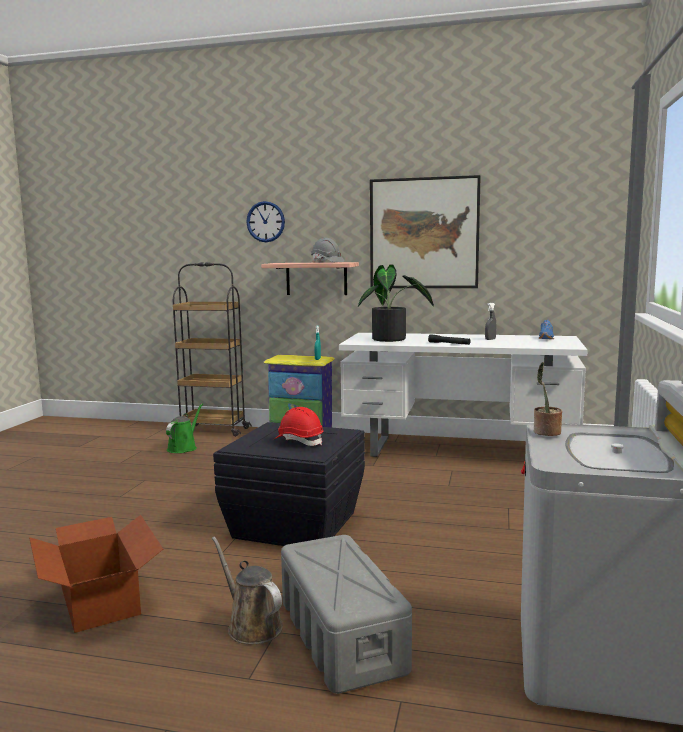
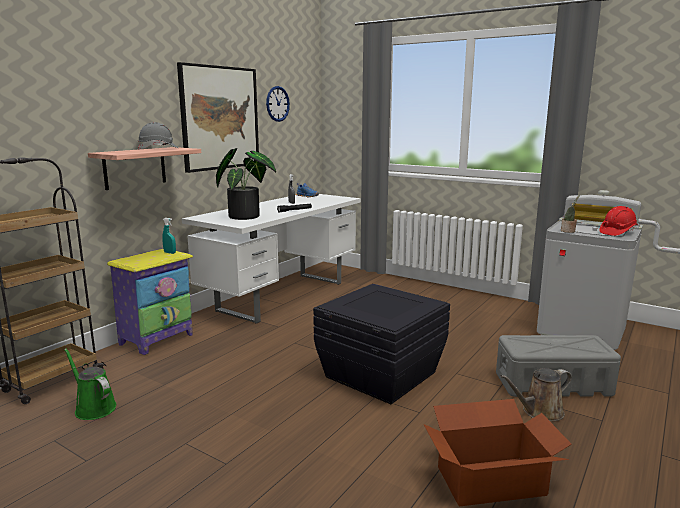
camera: 70 degrees left, 5 degrees up
wall clock [246,201,285,242] -> wall clock moved to [266,86,290,122]
red hard hat [273,407,324,446] -> red hard hat moved to [599,206,638,236]

